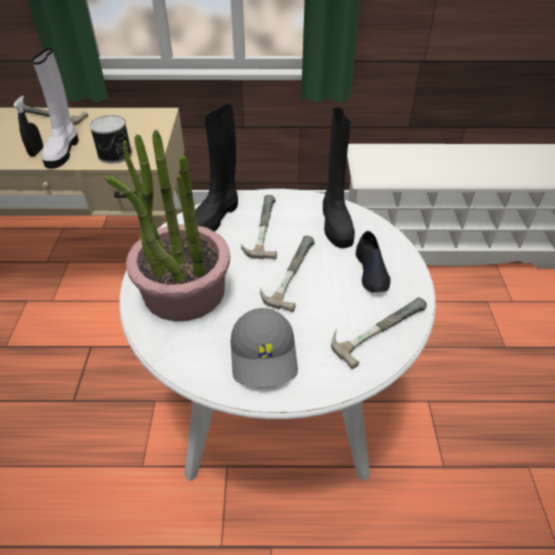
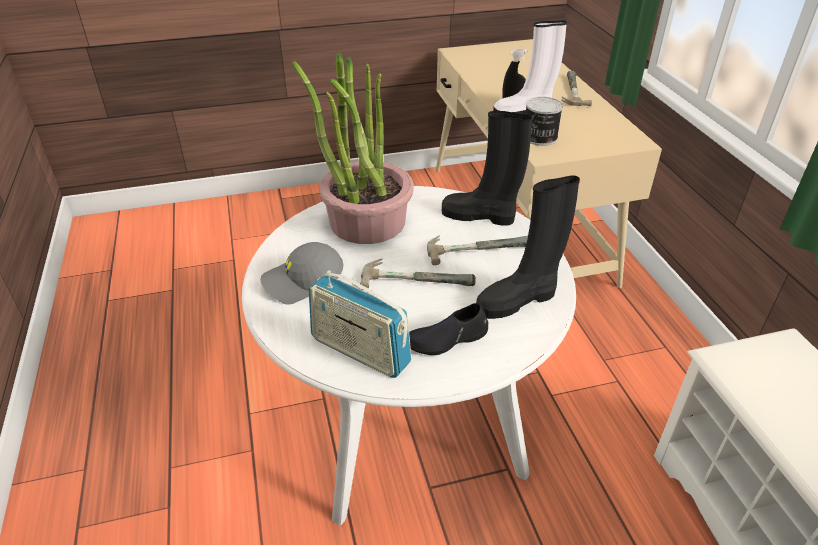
camera: 75 degrees right, 5 degrees down
hammer [331,298,427,369] -> radio [309,270,412,378]

